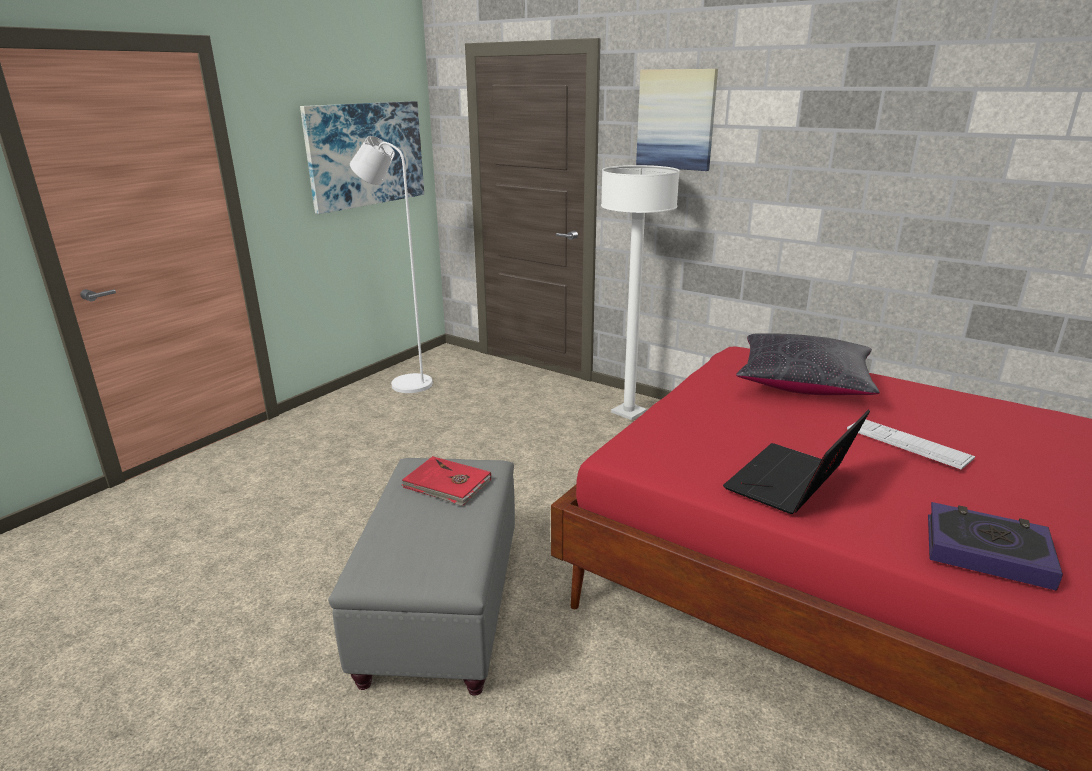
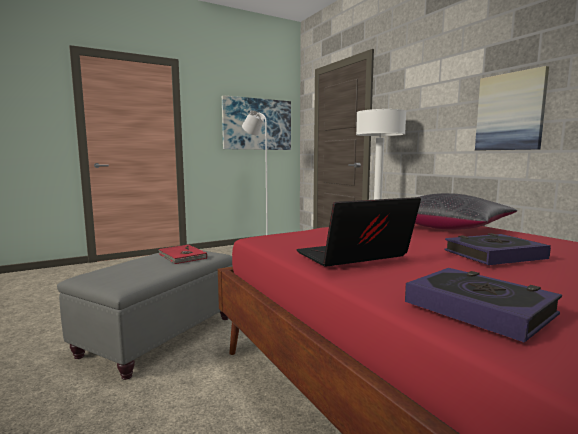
camera: 25 degrees right, 15 degrees down
picture [636,69,718,171] -> picture moved to [475,66,549,151]
keyboard [847,420,975,470] -> book [445,233,551,265]

